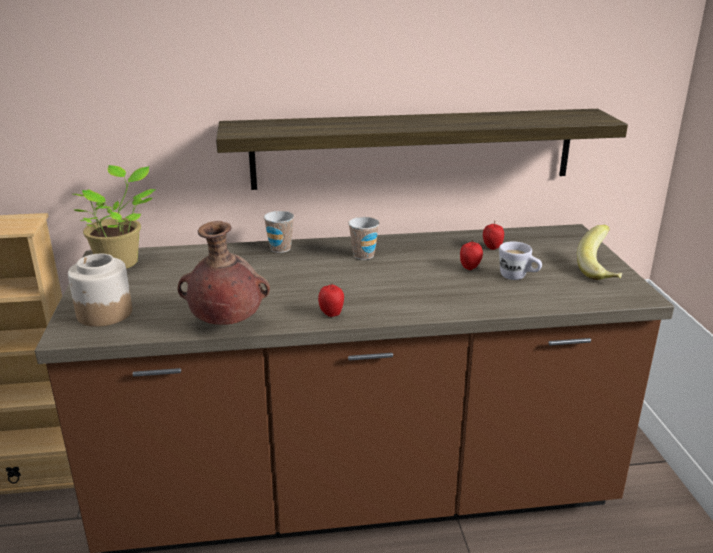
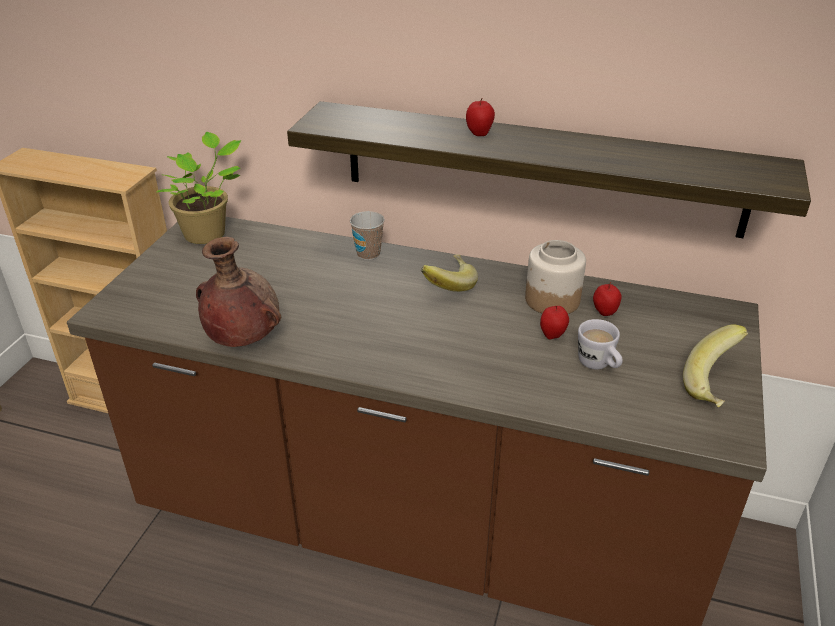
camera: 25 degrees right, 10 degrees up
jar [68,254,132,327] -> jar moved to [525,240,586,314]
apple [318,283,344,317] -> apple moved to [466,98,495,136]
cup [348,217,379,260] -> banana [421,254,478,292]

